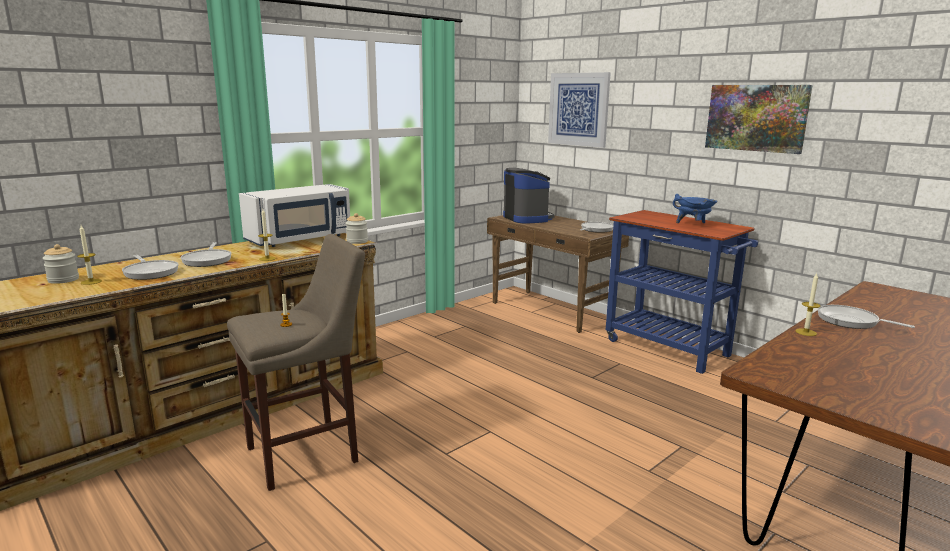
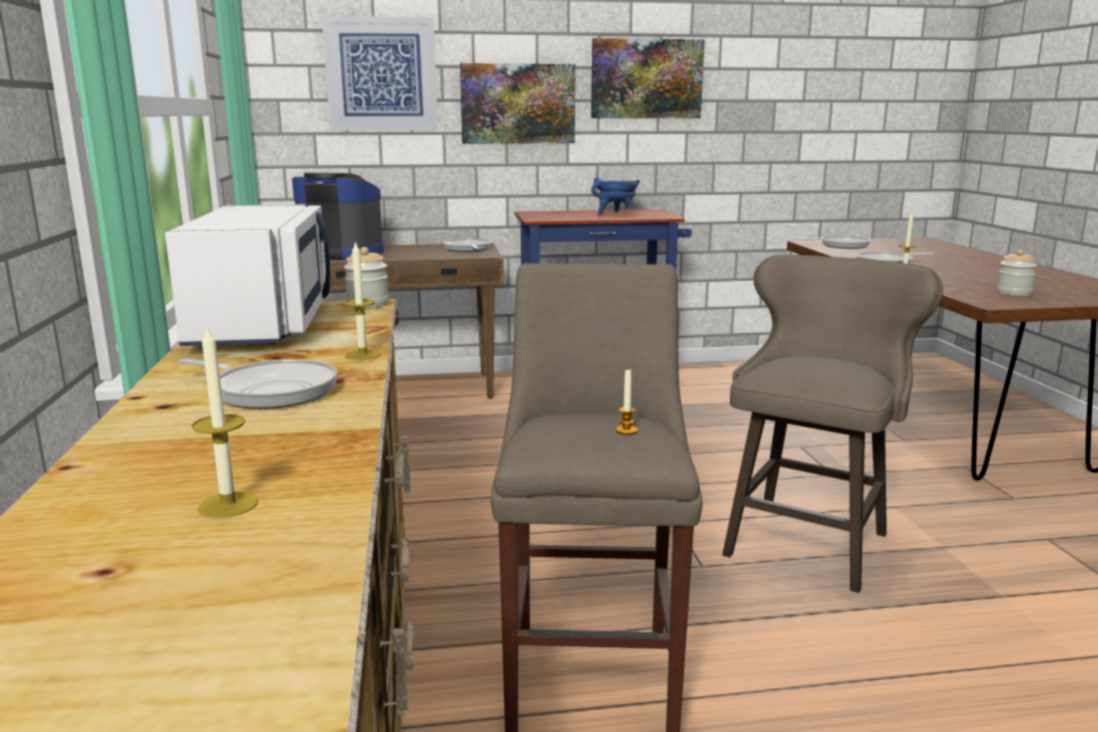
camera: 55 degrees left, 0 degrees up
jar [43,244,79,284] -> jar moved to [997,249,1037,296]
frying pan [122,255,179,280] -> frying pan moved to [800,236,870,249]
none -> picture [460,63,575,144]
none -> beige stool [722,255,943,593]

